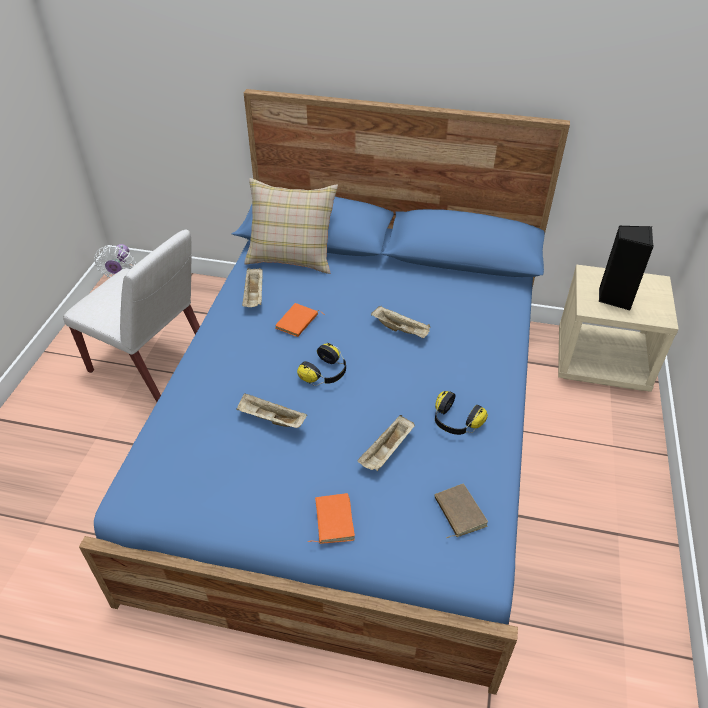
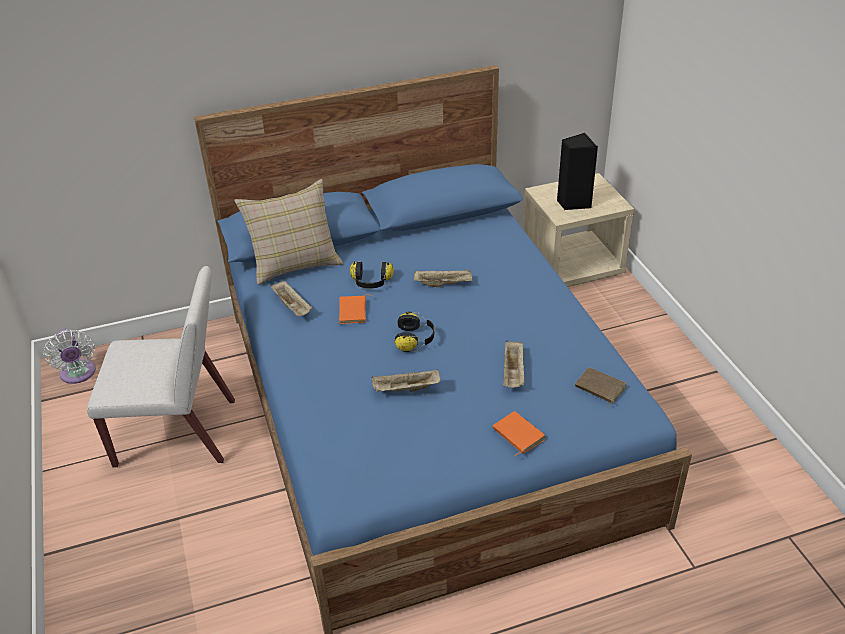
camera: 30 degrees left, 5 degrees down
headphones [435,391,488,435] -> headphones moved to [350,261,394,288]

